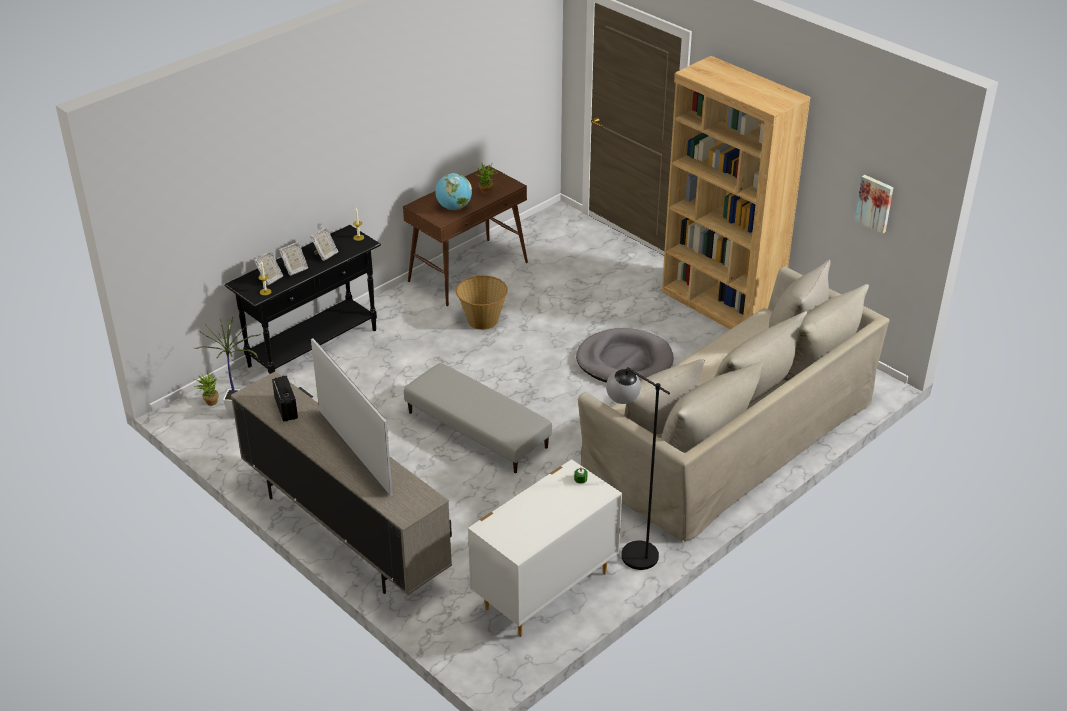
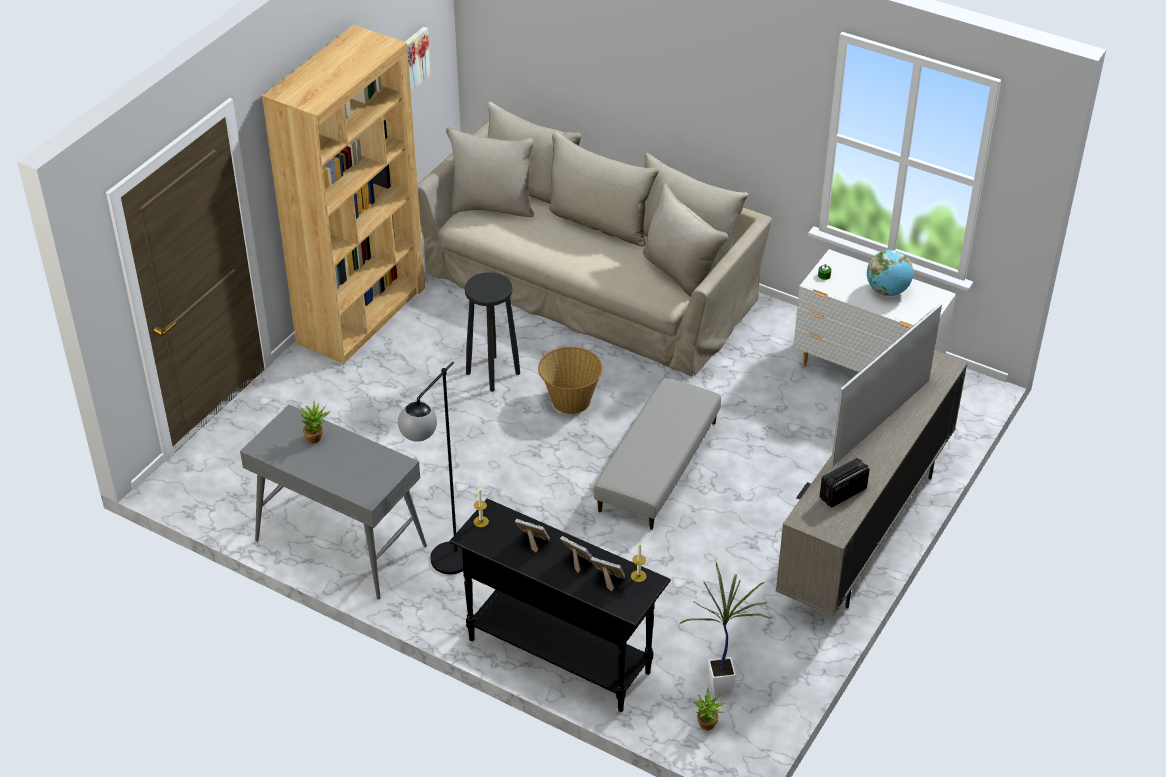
camera: 105 degrees left, 5 degrees up
brown console table [403,165,528,306] -> grey console table [240,405,427,600]
globe [435,173,472,210] -> globe moved to [867,250,913,296]
basket [456,275,508,330] -> basket moved to [538,347,603,414]
grey dog bed [576,328,673,383] -> black stool [465,272,520,392]
black floor lamp [606,367,670,570] -> black floor lamp moved to [398,361,463,574]

